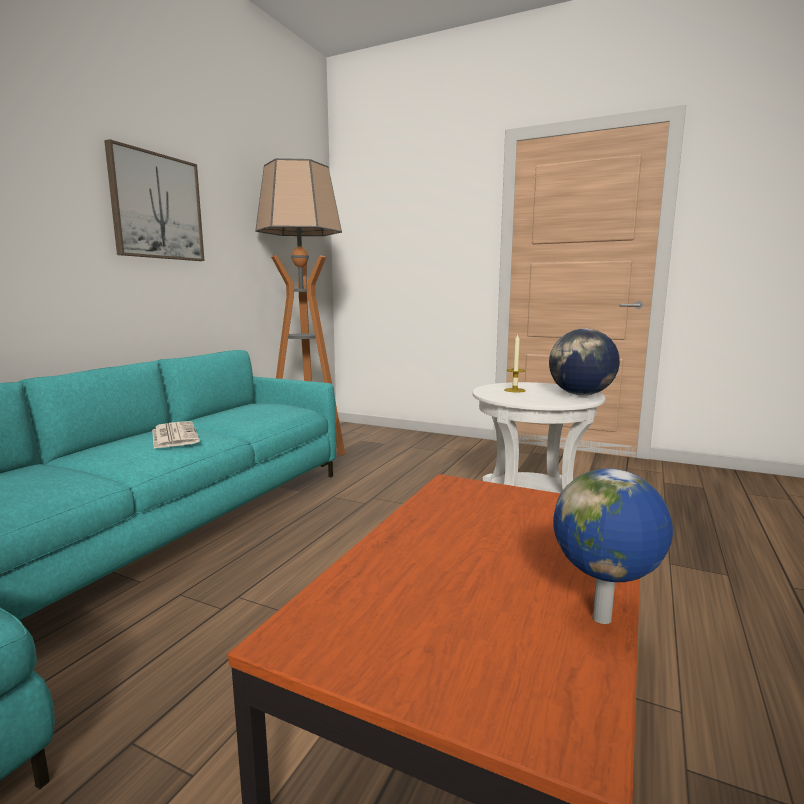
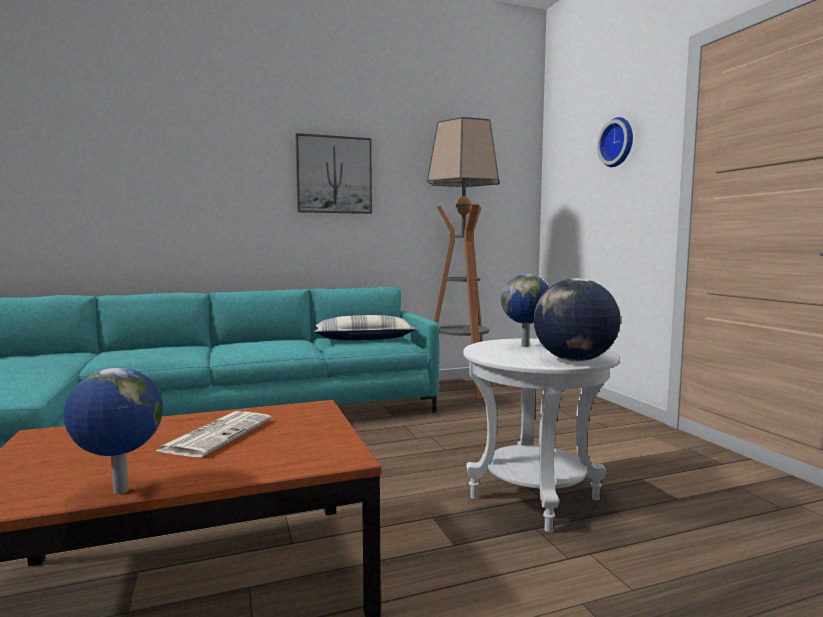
camera: 45 degrees right, 5 degrees down
newspaper [152,421,200,449] -> newspaper moved to [156,411,271,457]
candle [504,334,526,392] -> globe [501,274,549,347]
none -> pillow [314,315,417,340]
none -> wall clock [597,117,633,167]

